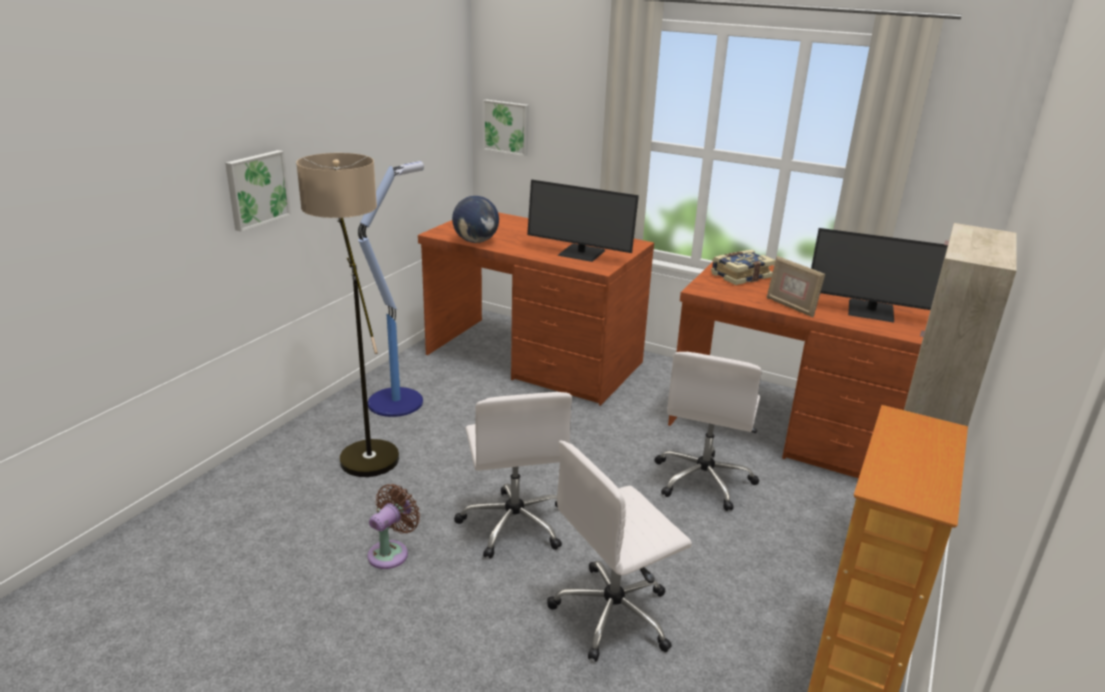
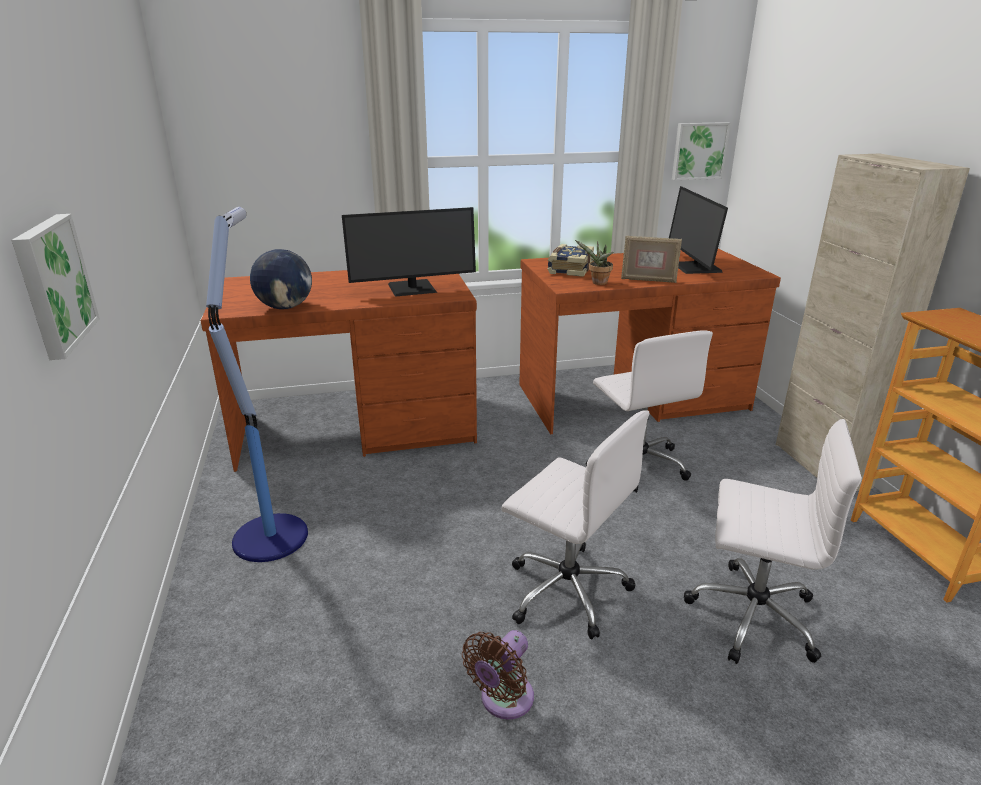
camera: 40 degrees left, 0 degrees up
floor lamp [296,153,399,477] -> none
brown fan [368,484,420,569] -> brown fan turned 135 degrees counterclockwise [462,630,534,719]
picture [483,99,529,156] -> picture moved to [672,122,730,180]
white office chair [547,441,692,662] -> white office chair turned 90 degrees counterclockwise [684,419,862,664]
monitor [811,228,948,323] -> monitor turned 105 degrees clockwise [669,186,728,274]
none -> potted plant [575,240,614,285]

